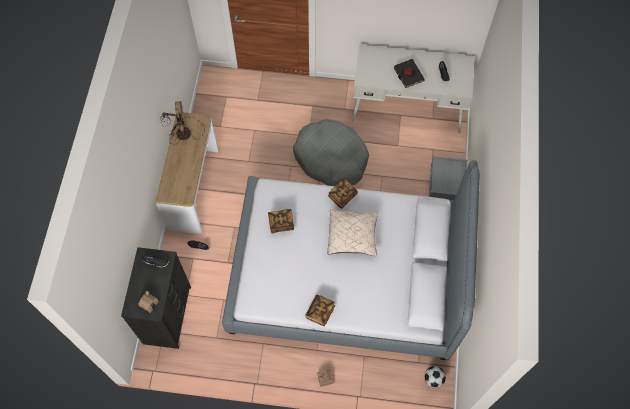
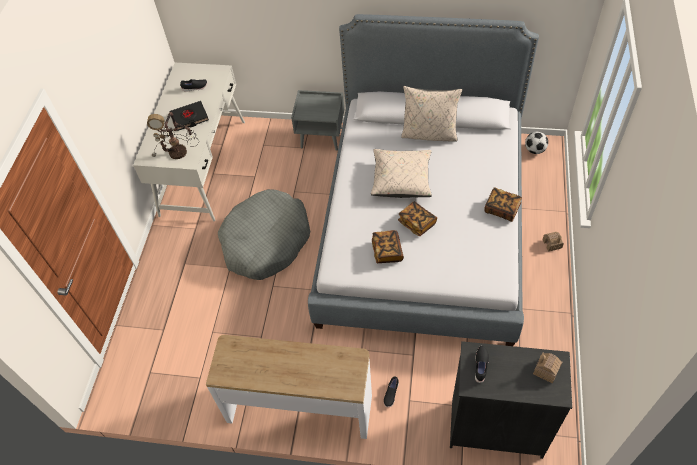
camera: 85 degrees left, 10 degrees down
table lamp [161,101,205,145] -> table lamp moved to [147,112,199,159]
book [328,179,358,209] -> book moved to [398,202,437,236]
none -> beige pillow [401,86,462,142]

